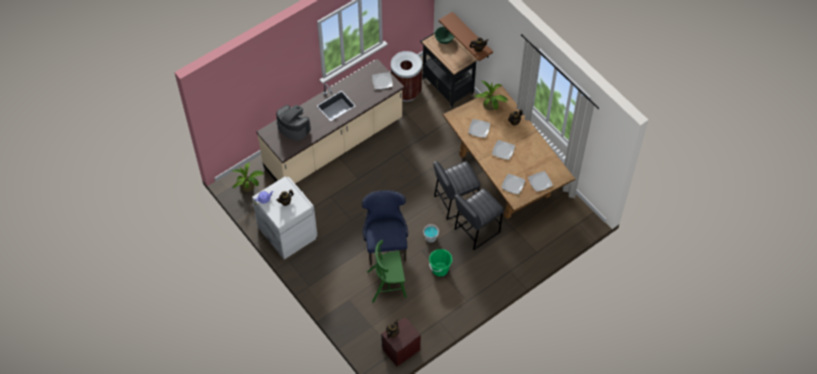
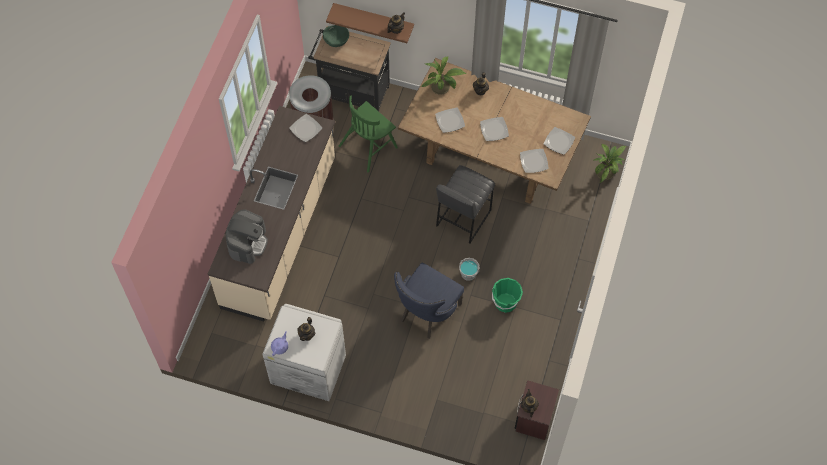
camera: 35 degrees left, 5 degrees up
potted plant [232,163,264,192] -> potted plant moved to [593,144,626,183]
coffee machine [276,105,311,141] -> coffee machine turned 105 degrees clockwise [226,209,268,264]
blue chair [362,190,408,265] -> blue chair turned 105 degrees counterclockwise [394,262,464,339]
green chair [367,240,407,303] -> green chair moved to [339,95,398,172]
grey stool [455,188,504,250] -> none

